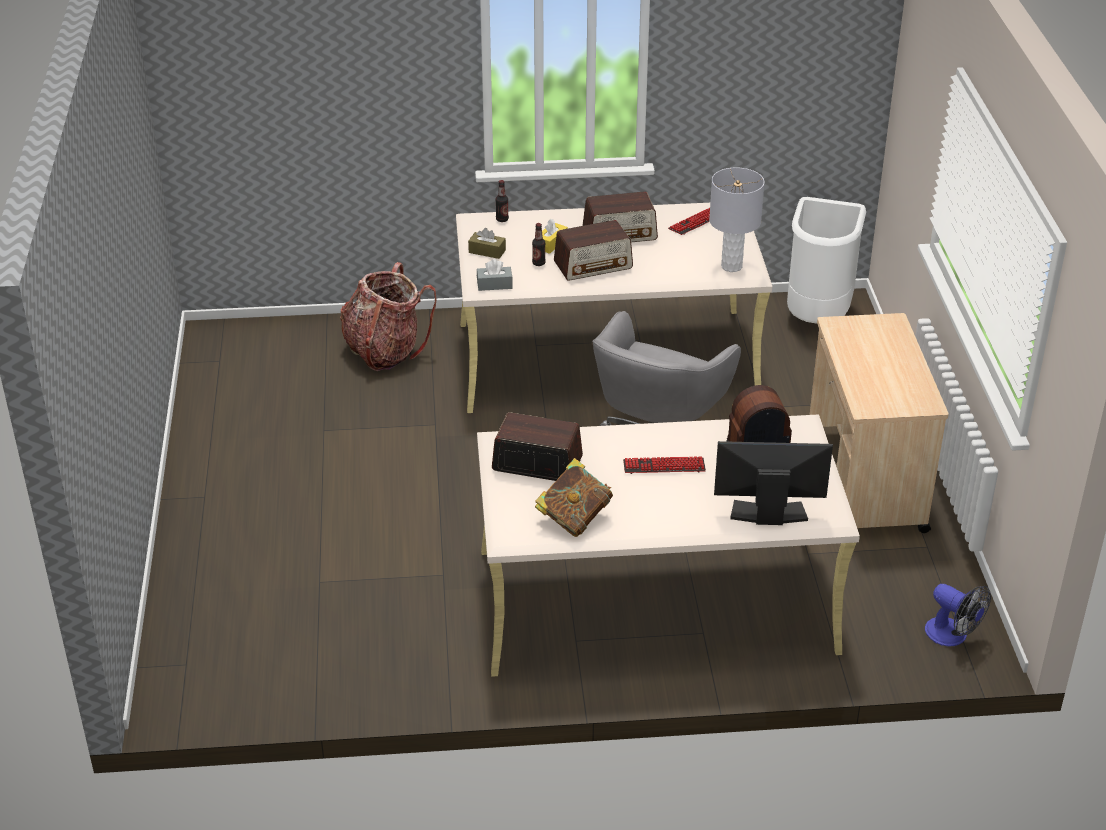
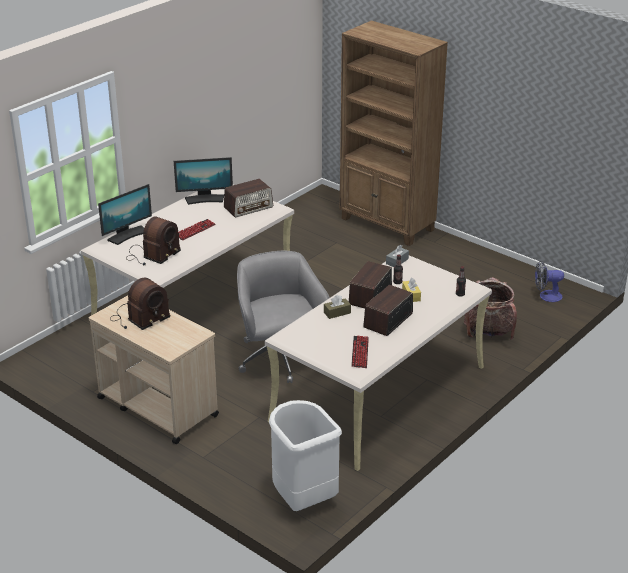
camera: 135 degrees right, 5 degrees down
brown tissue box [468,228,506,259] -> brown tissue box moved to [324,295,351,319]
book [535,458,613,537] -> monitor [174,157,233,205]
grey table lamp [709,167,765,272] -> none
fan [925,584,991,646] -> fan moved to [535,261,564,302]
none -> radio [110,278,171,330]
none -> brown bookcase [340,21,448,246]

